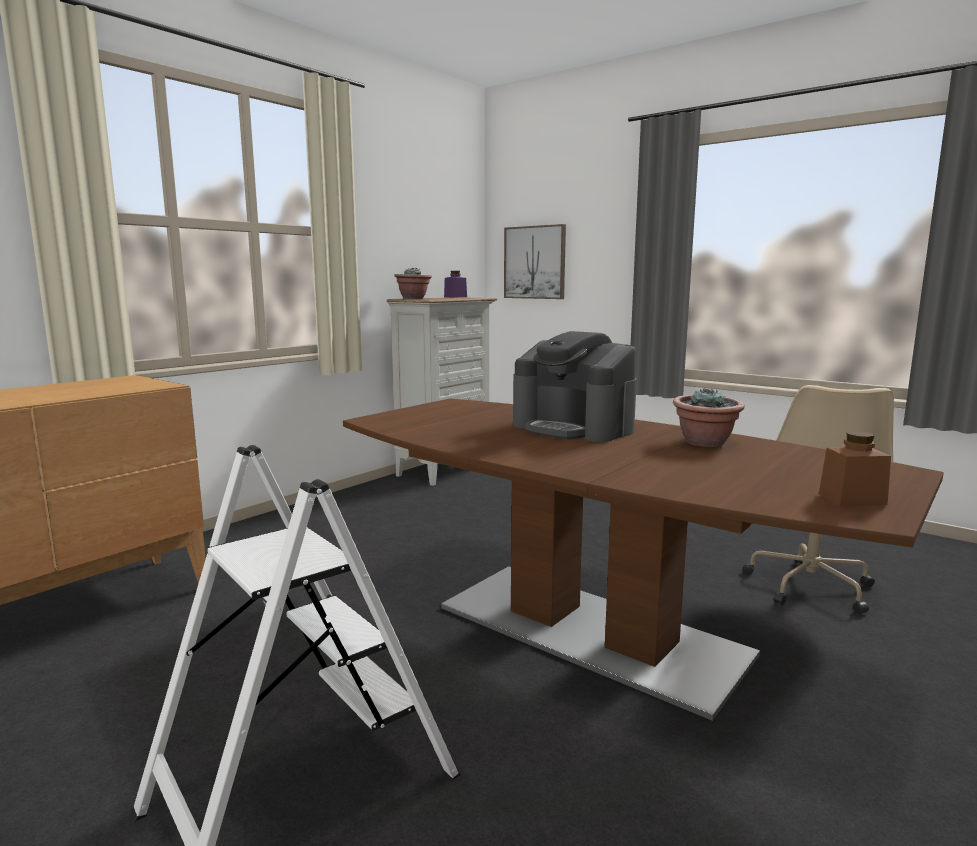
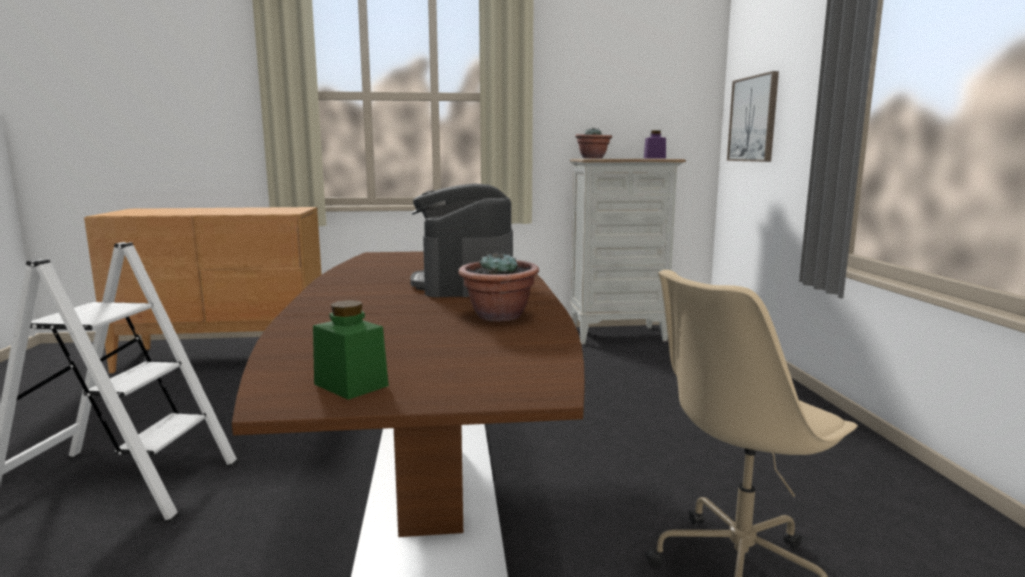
camera: 45 degrees right, 0 degrees up
brown jar [819,431,891,506] -> green jar [313,300,389,400]

